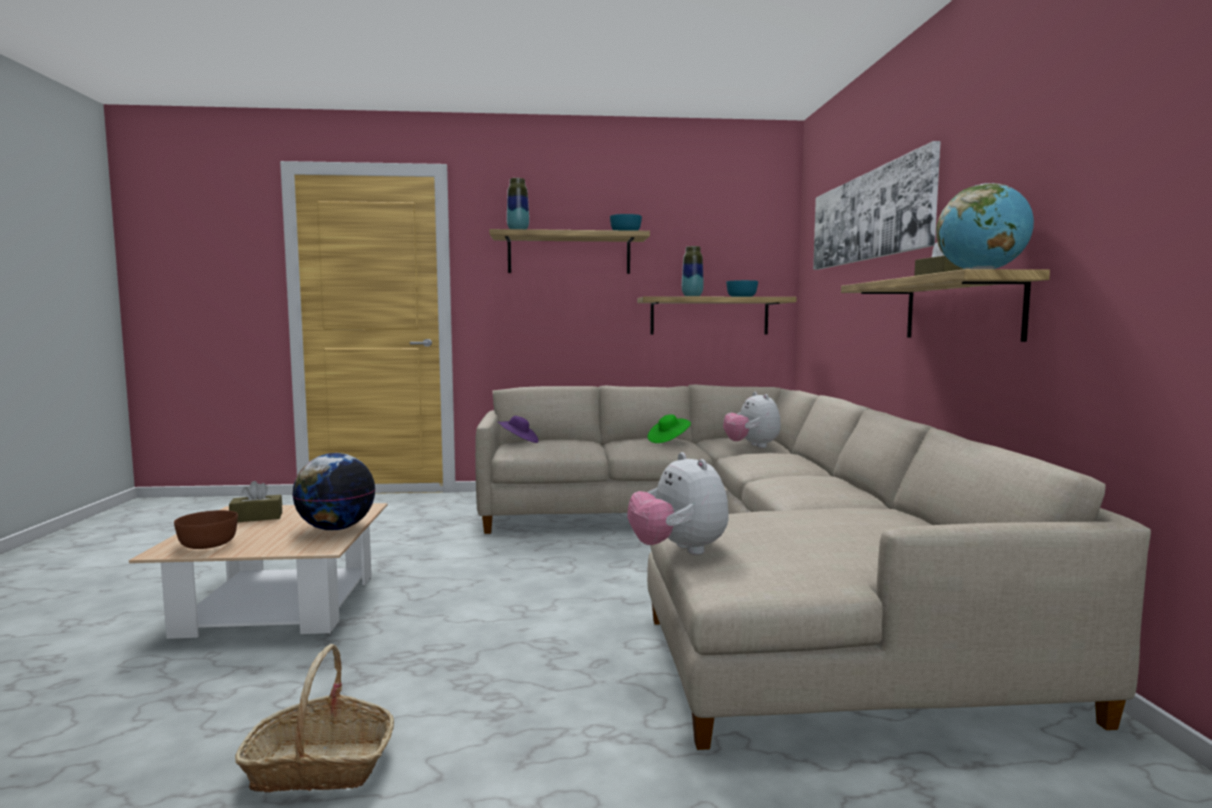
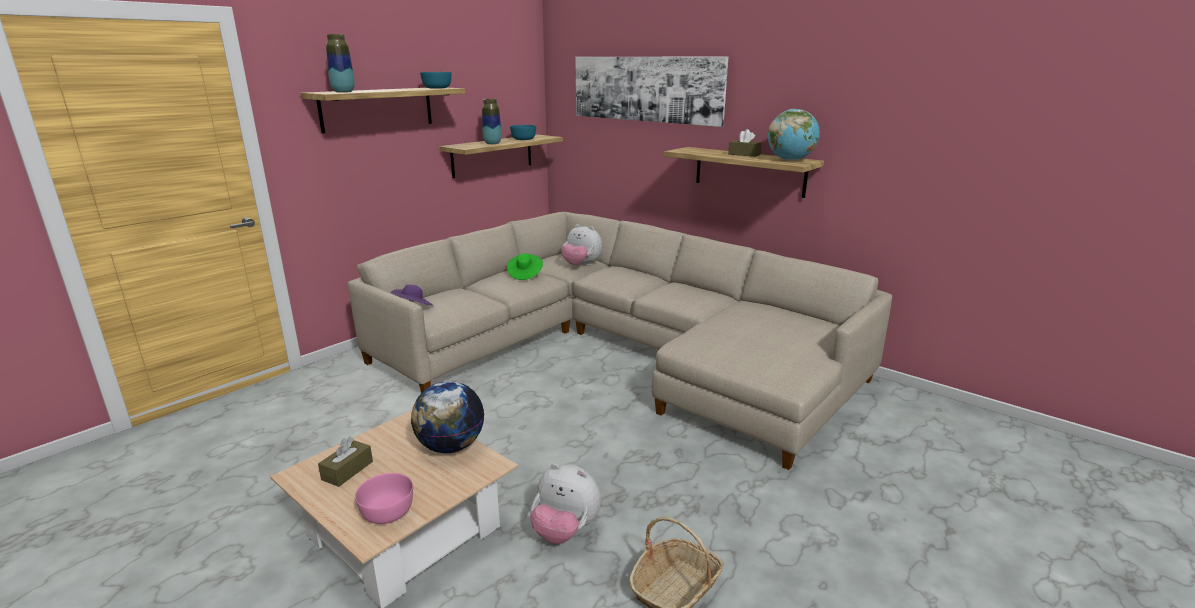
camera: 45 degrees left, 15 degrees up
brown bowl [174,510,238,549] -> pink bowl [355,473,413,524]
plush toy [628,452,729,555] -> plush toy moved to [530,463,601,544]

